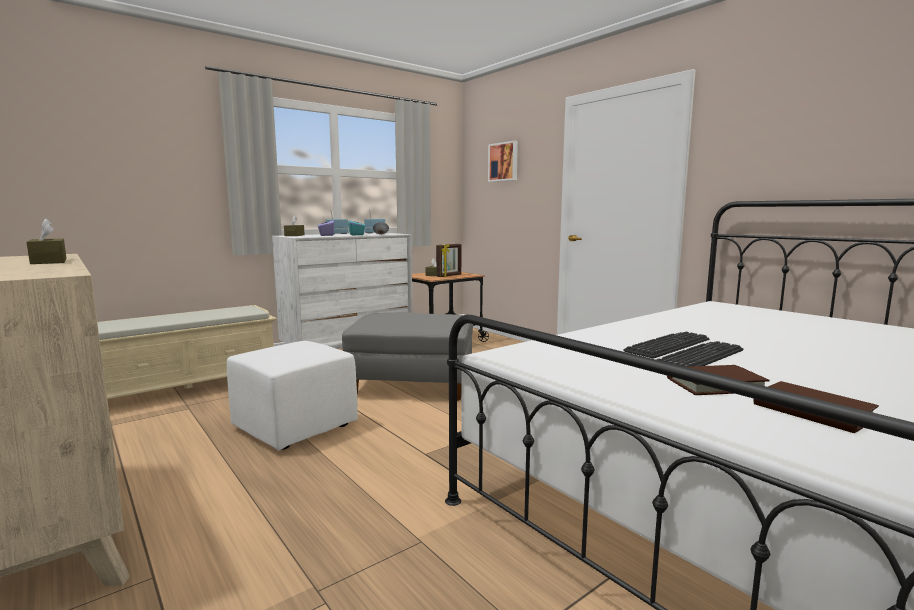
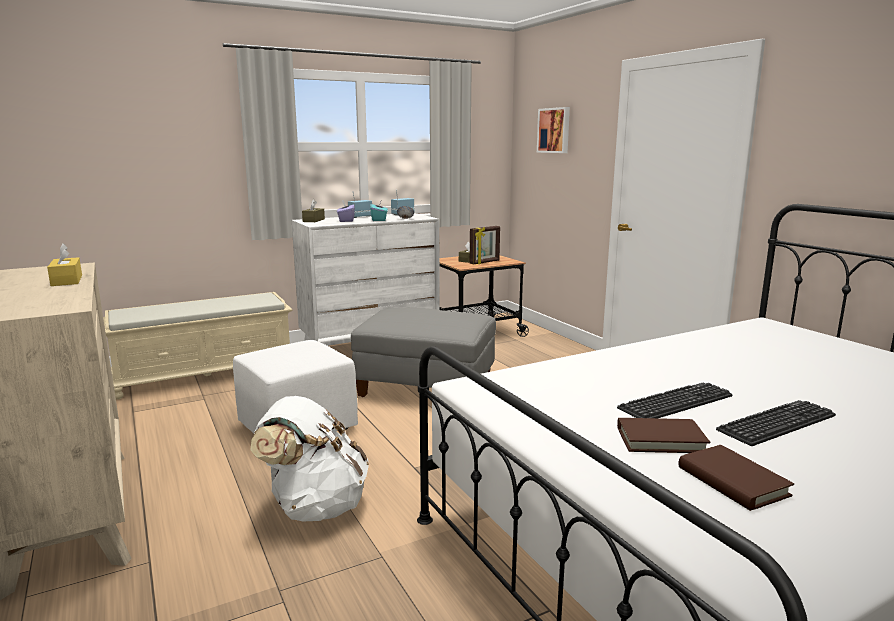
camera: 10 degrees right, 5 degrees up
brown tissue box [27,218,67,264] -> yellow tissue box [47,243,82,286]
keyboard [623,332,709,358] -> keyboard moved to [716,400,836,446]
none -> white backpack [250,396,369,522]

